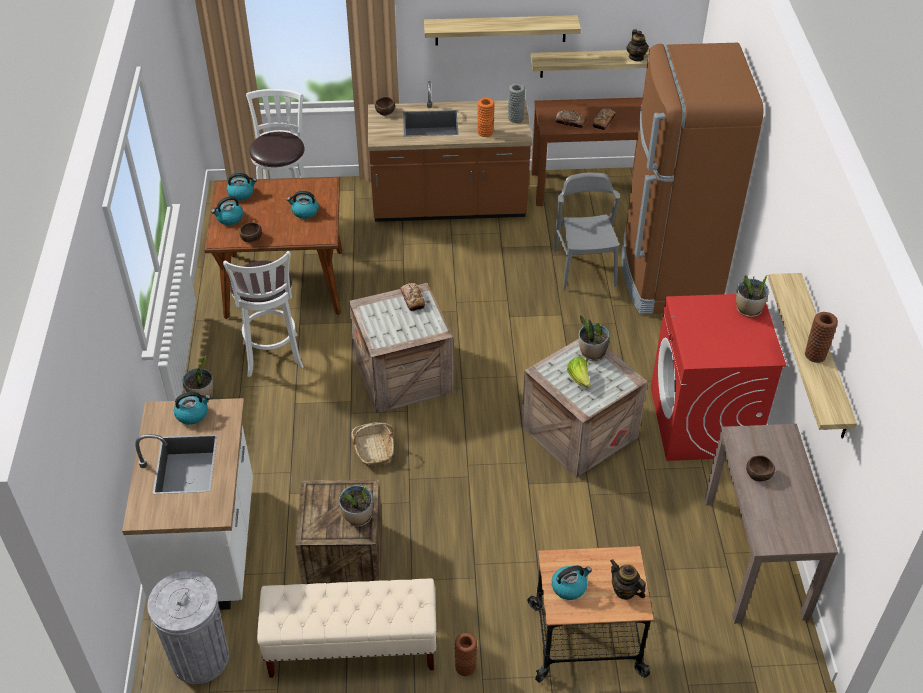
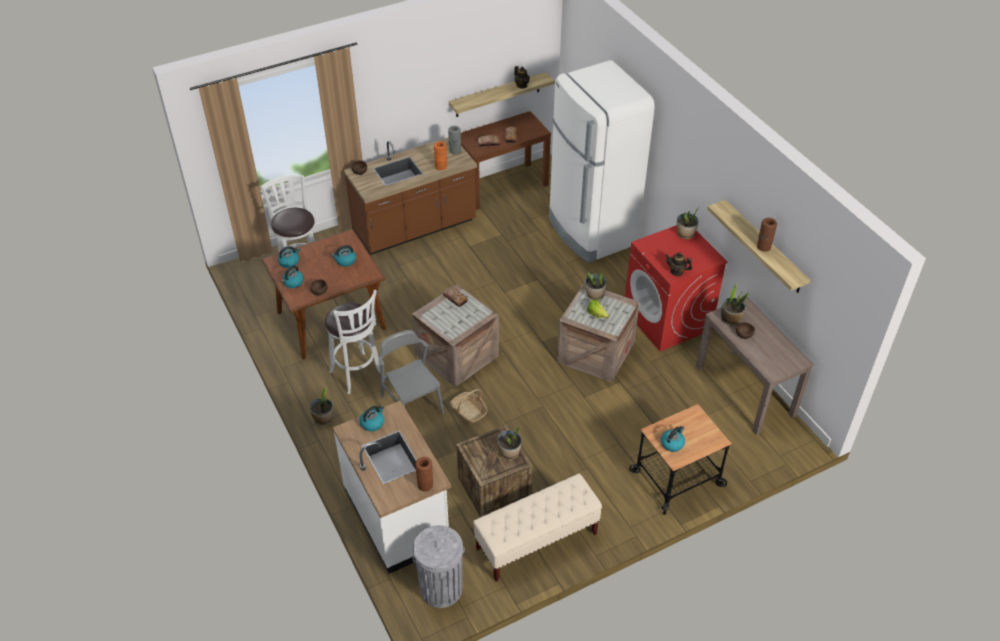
camera: 25 degrees left, 0 degrees up
shelf [424,15,581,46] -> none
brown vase [455,633,477,676] -> brown vase moved to [415,457,433,492]
grey chair [554,173,620,291] -> grey chair moved to [378,330,444,414]
teapot [610,559,646,600] -> teapot moved to [665,252,692,276]
brown fridge [622,43,764,314] -> white fridge [549,60,654,263]
none -> potted plant [721,283,749,325]

